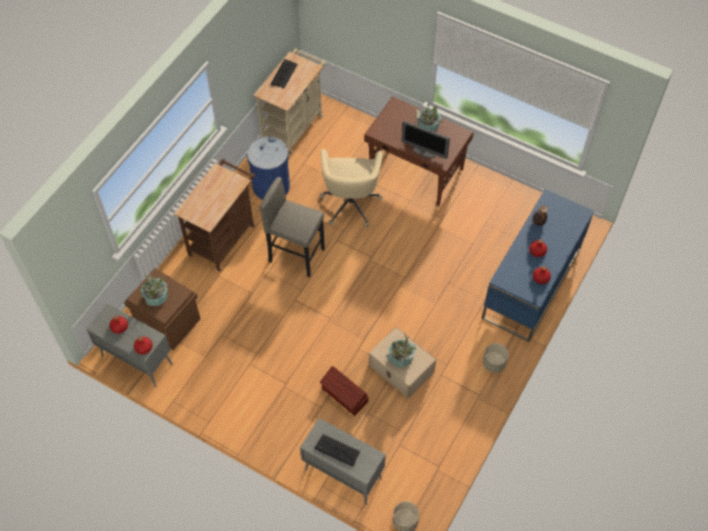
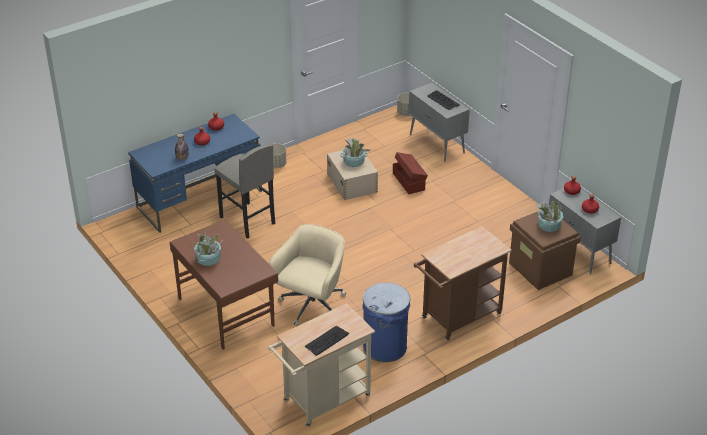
camera: 155 degrees left, 20 degrees down
grey stool [260,177,325,277] -> grey stool moved to [214,144,275,239]
monitor [402,121,450,159] -> none

